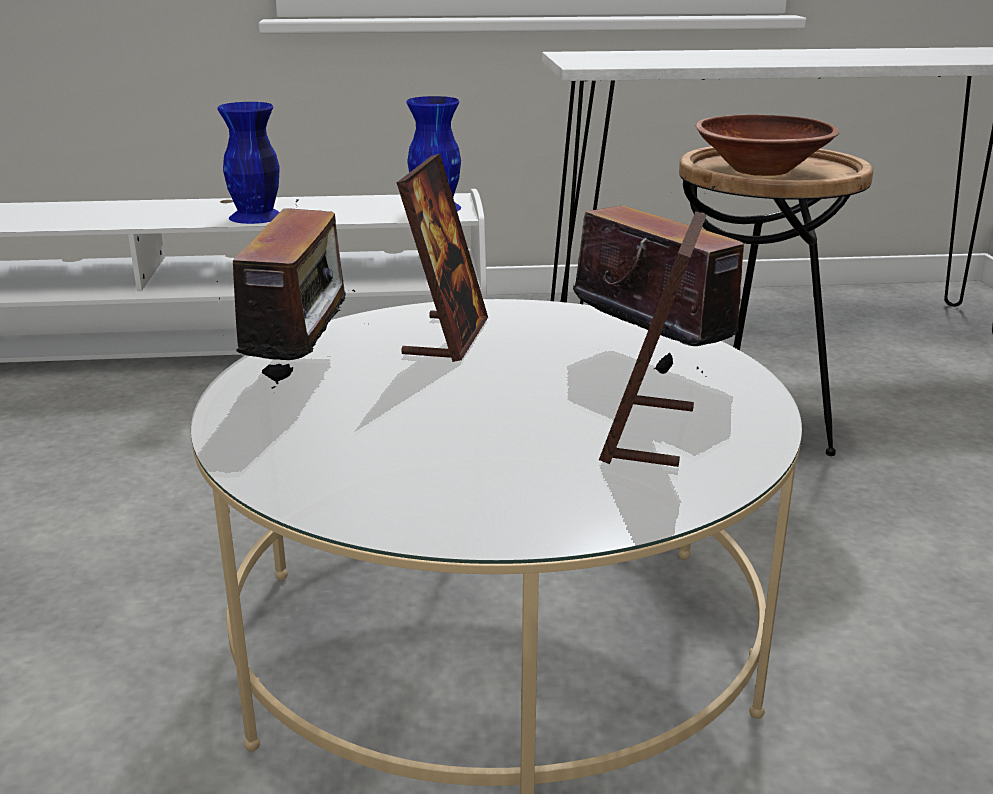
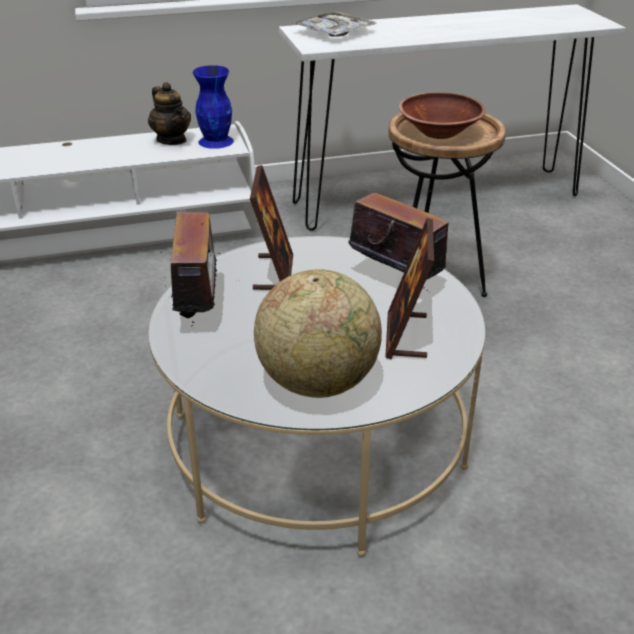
camera: 10 degrees left, 10 degrees up
blue vase [217,102,280,224] -> none
none -> teapot [148,82,191,145]
none -> globe [254,269,382,398]
none -> tray [291,11,377,37]

